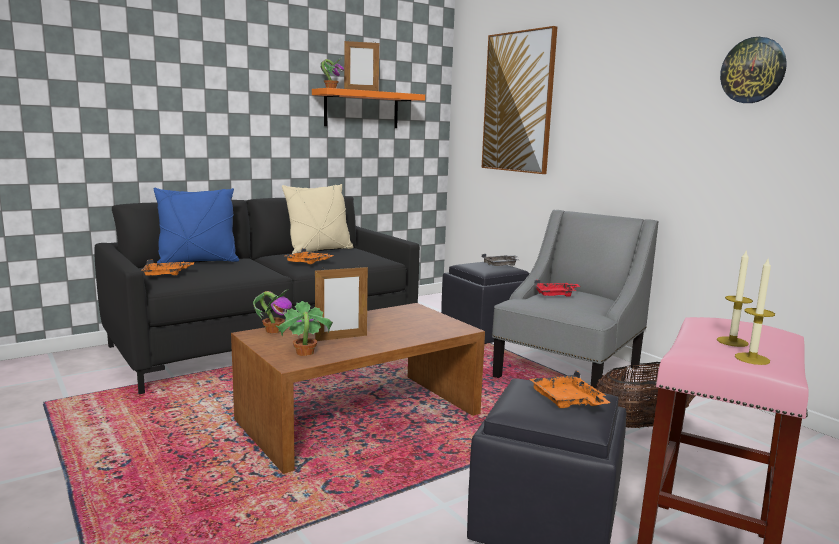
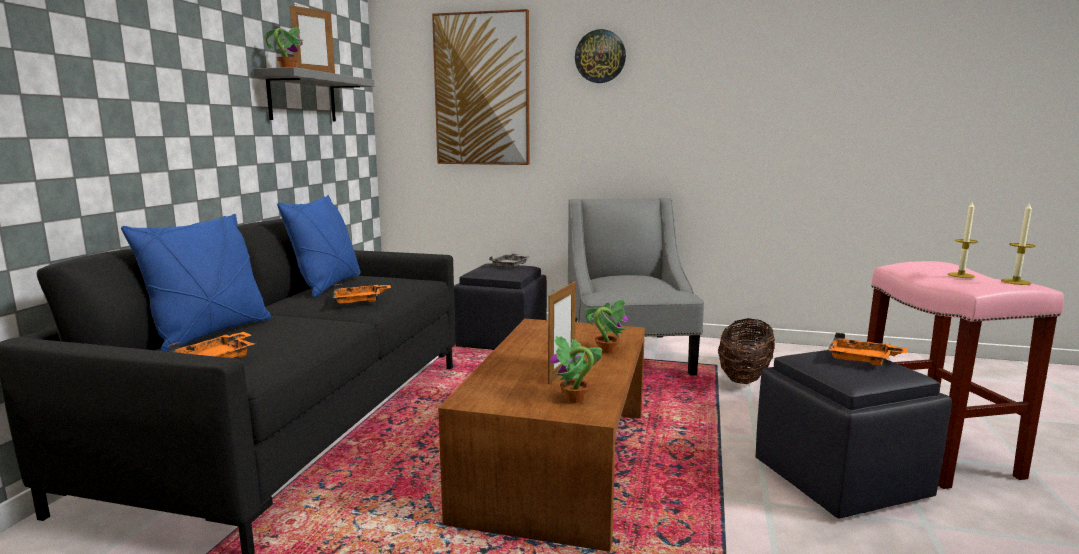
camera: 40 degrees left, 0 degrees up
potted plant [253,289,292,333] -> potted plant moved to [585,299,628,354]
beige pillow [282,184,353,254] -> blue pillow [277,195,360,298]
orange shelf [312,88,425,128] -> grey shelf [253,67,375,122]
red tray [534,280,580,296] -> none
wall clock [720,37,787,103] -> wall clock moved to [575,29,626,83]

